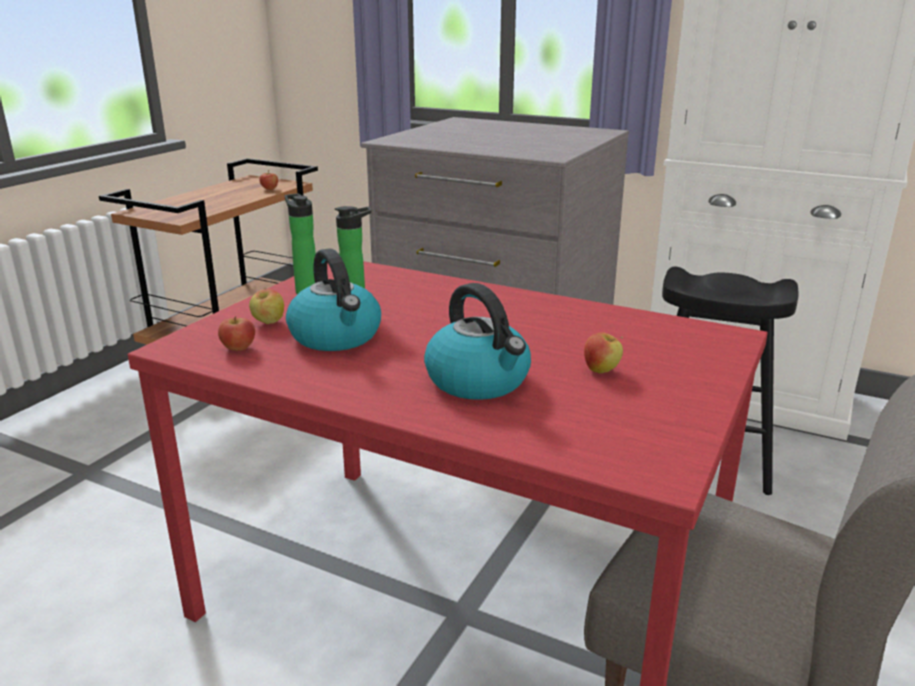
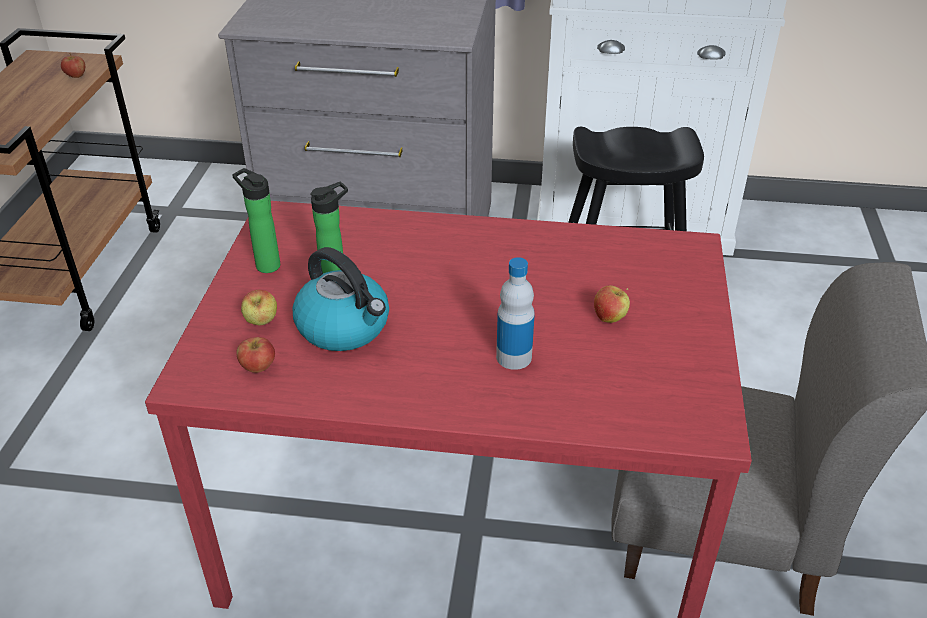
camera: 20 degrees left, 15 degrees up
kettle [424,283,531,400] -> bottle [496,257,535,370]

